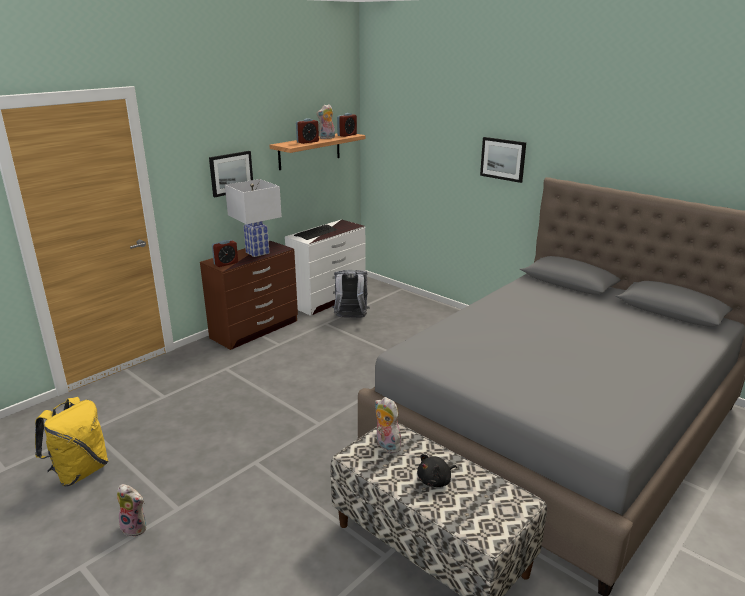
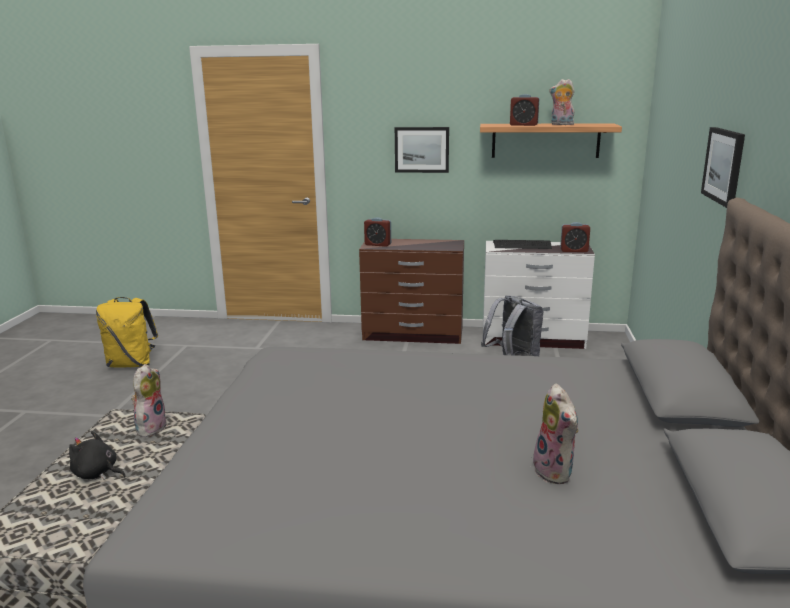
camera: 55 degrees right, 5 degrees down
plush toy [117,484,146,537] -> plush toy moved to [530,384,578,484]
white table lamp [225,179,282,257] -> none
alarm clock [337,113,357,137] -> alarm clock moved to [560,222,590,252]

